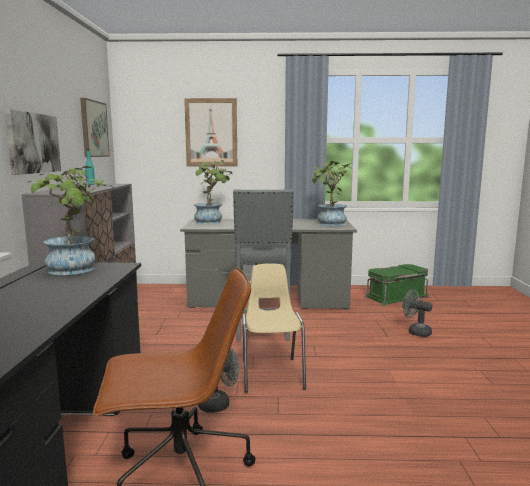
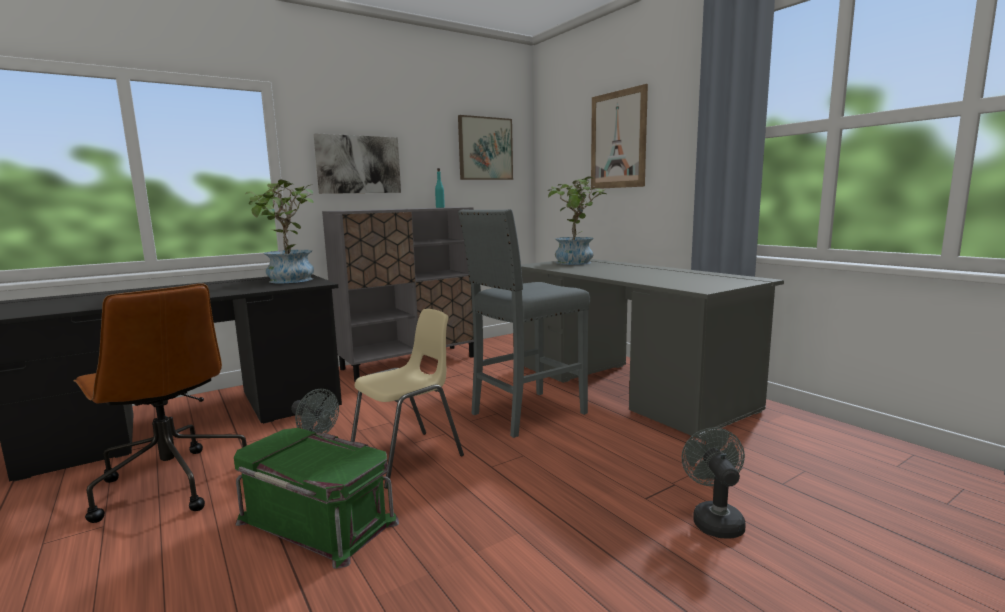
camera: 55 degrees right, 0 degrees up
potted plant [312,161,352,226] -> none
green storage box [365,264,429,306] -> green storage box moved to [234,428,399,569]

